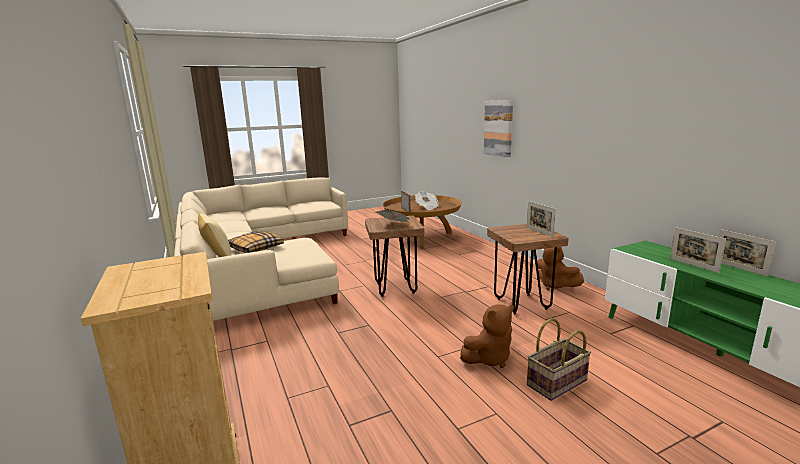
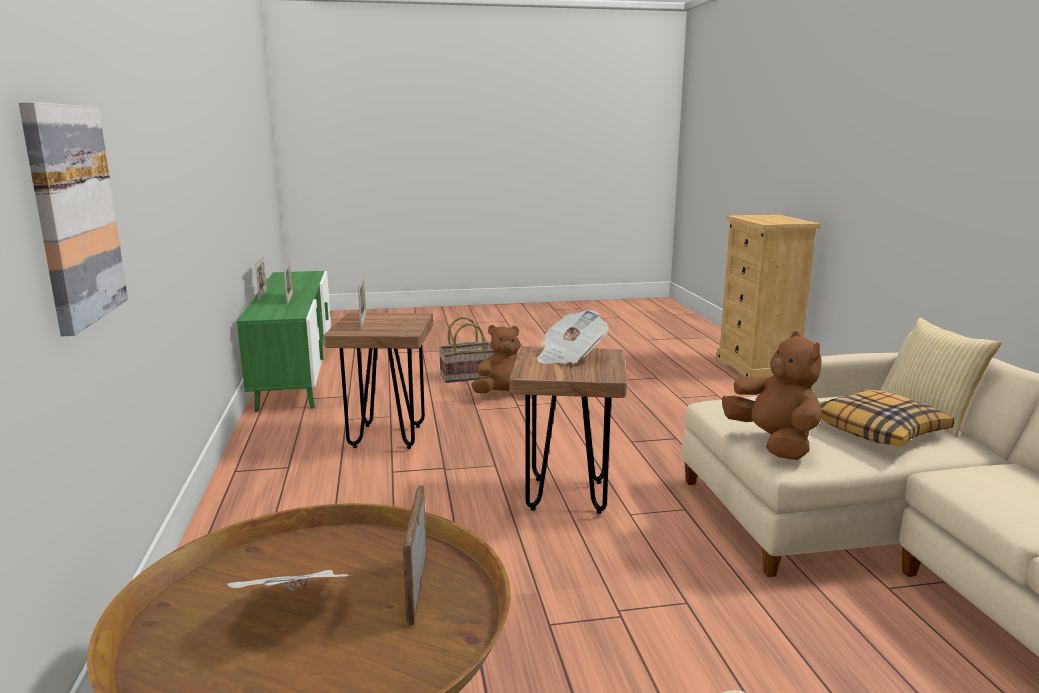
camera: 165 degrees left, 0 degrees up
brown plush toy [537,247,584,290] -> brown plush toy moved to [722,331,822,460]

